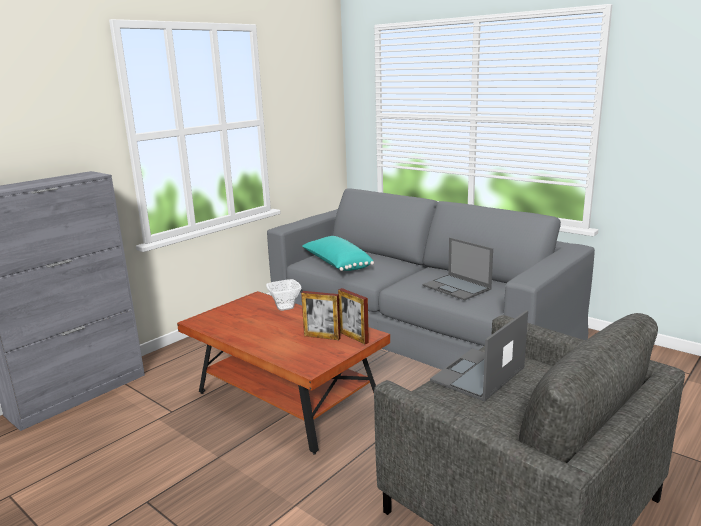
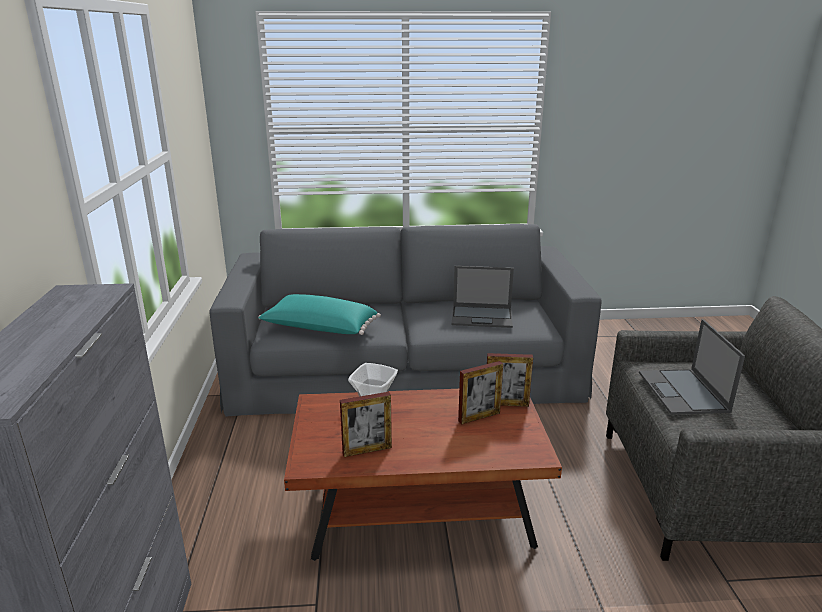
camera: 45 degrees left, 5 degrees up
none -> picture frame [340,392,392,457]

